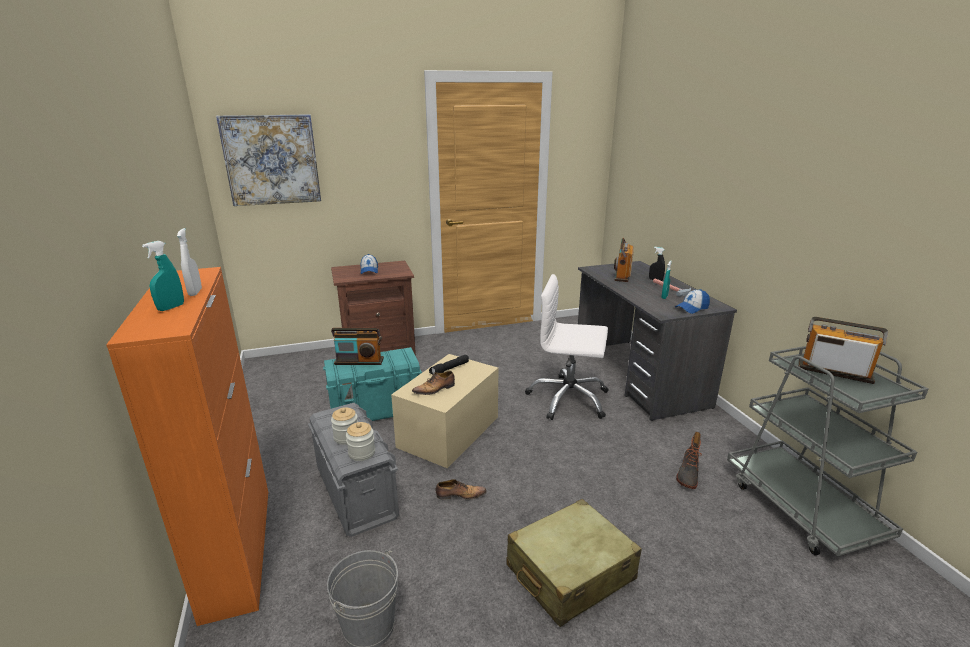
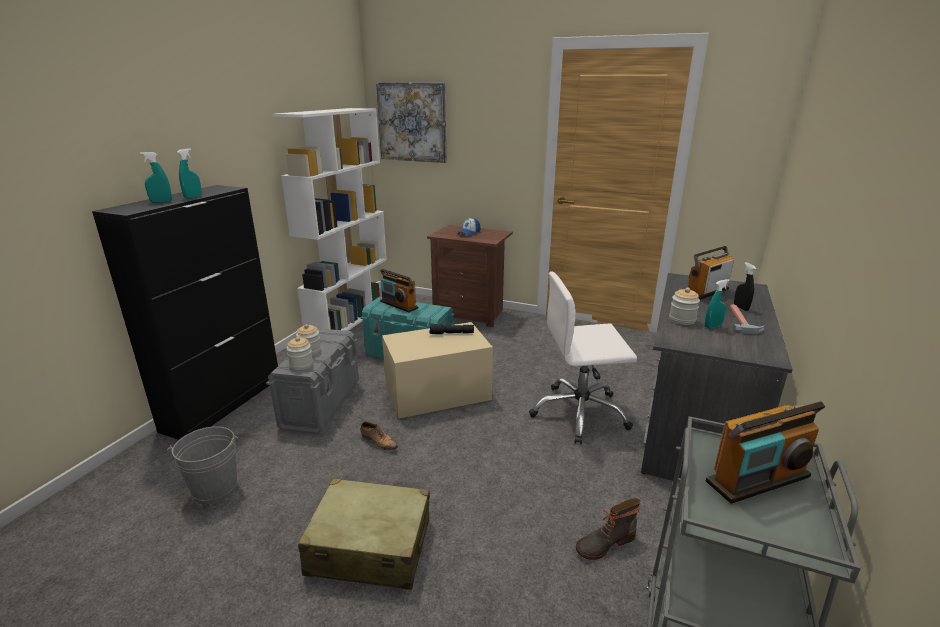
camera: 40 degrees right, 0 degrees up
orange cabinet [106,267,268,626] -> black cabinet [92,185,278,440]
white spray bottle [177,228,202,296] -> turquoise spray bottle [177,149,202,199]
shoe [412,371,455,395] -> none
white office chair [525,274,609,420] -> white office chair turned 60 degrees counterclockwise [529,271,637,444]
cap [675,289,710,314] -> none
radio [799,317,888,384] -> radio turned 90 degrees clockwise [706,401,825,504]
none -> white bookcase [272,108,387,331]
none -> jar [669,288,700,325]

